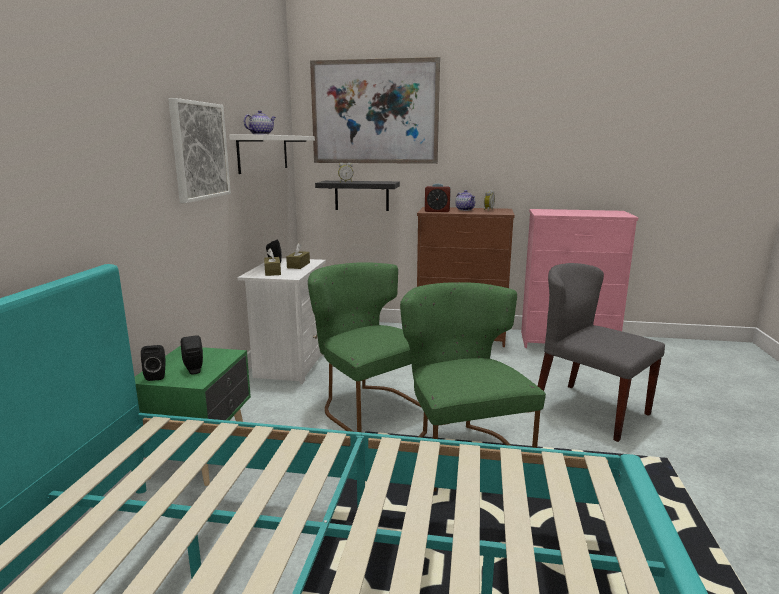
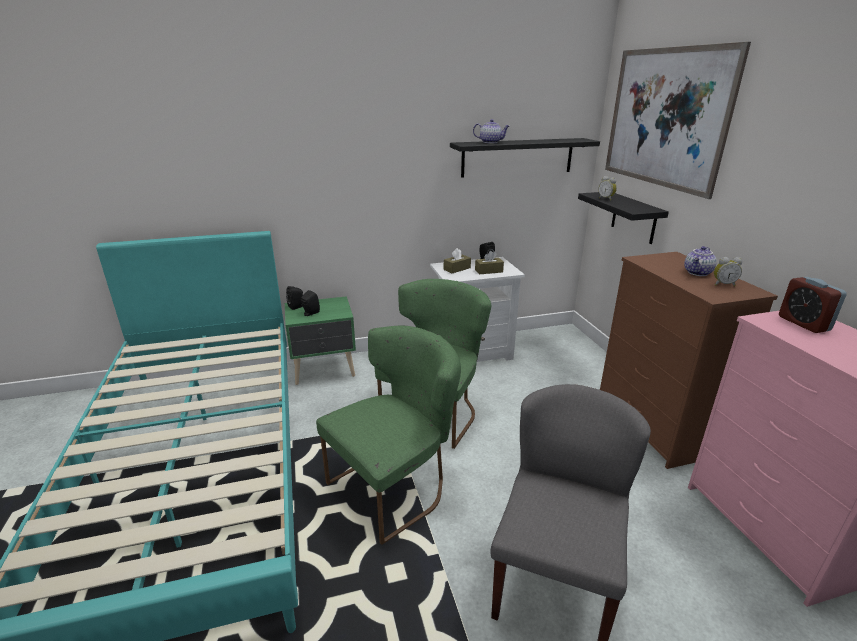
camera: 65 degrees right, 10 degrees up
picture [168,98,231,203] -> none
white shelf [229,134,315,174] -> black shelf [450,138,600,178]
alarm clock [425,184,451,212] -> alarm clock moved to [779,277,847,333]

